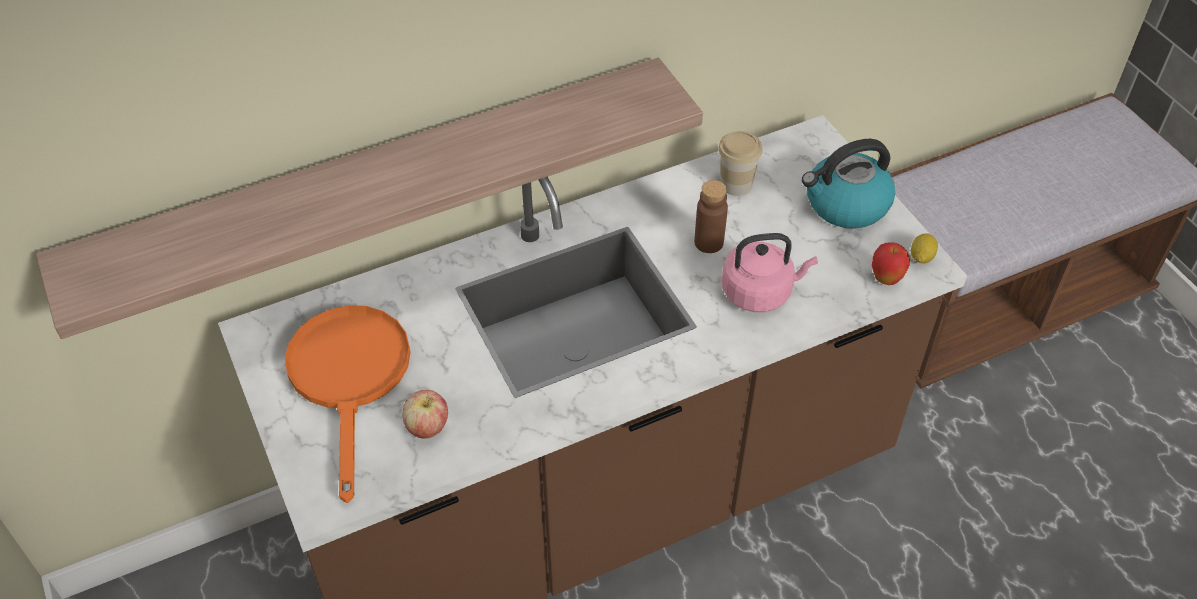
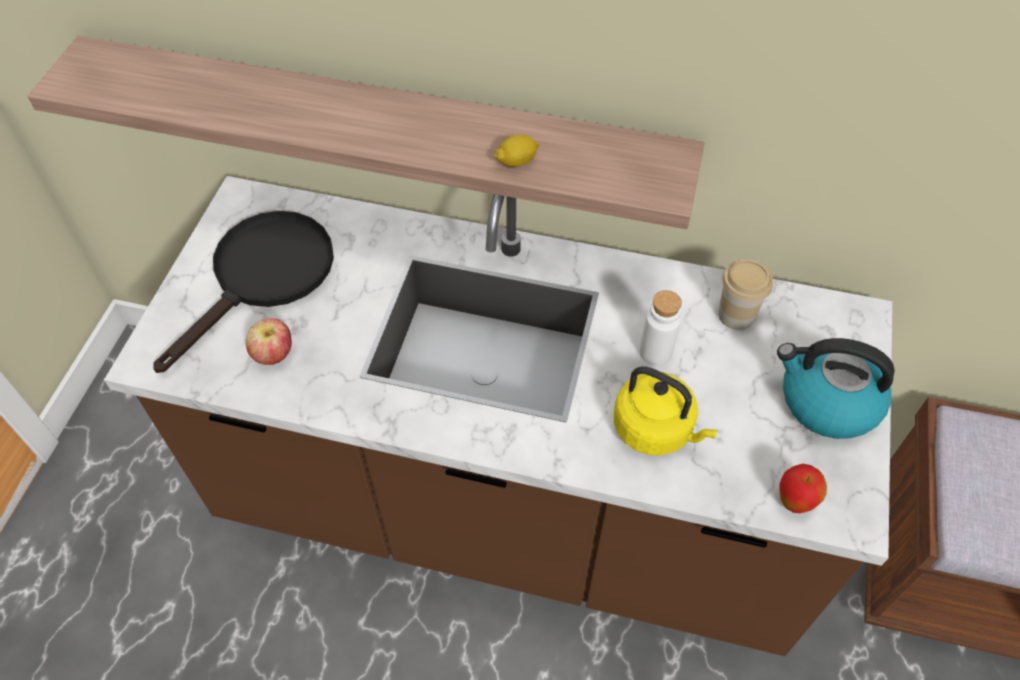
camera: 40 degrees right, 5 degrees up
orange frying pan [285,305,411,503] -> black frying pan [153,211,334,373]
brown bottle [694,180,728,253] -> white bottle [640,290,682,366]
pink kettle [722,233,818,312] -> yellow kettle [614,366,717,456]
lemon [911,234,938,264] -> lemon moved to [494,134,539,167]

